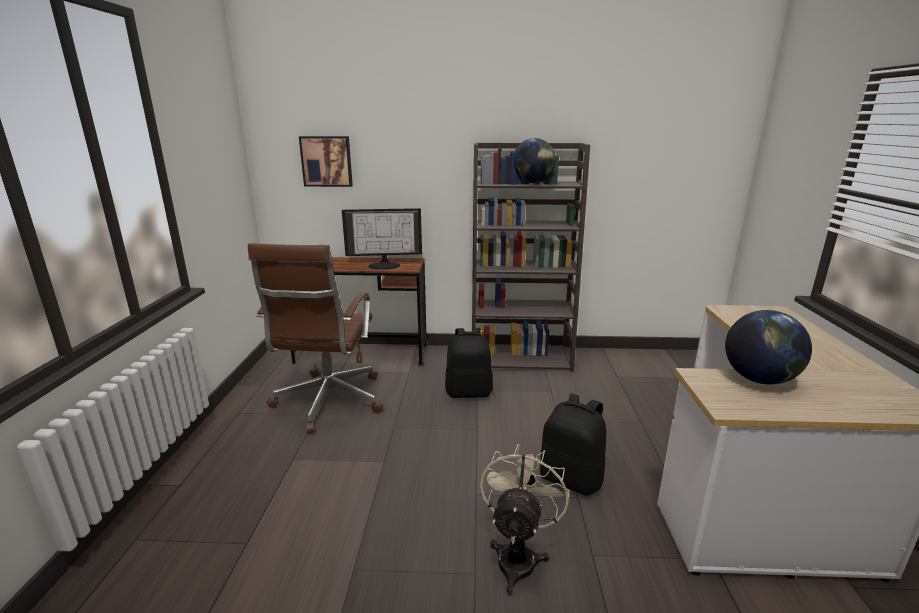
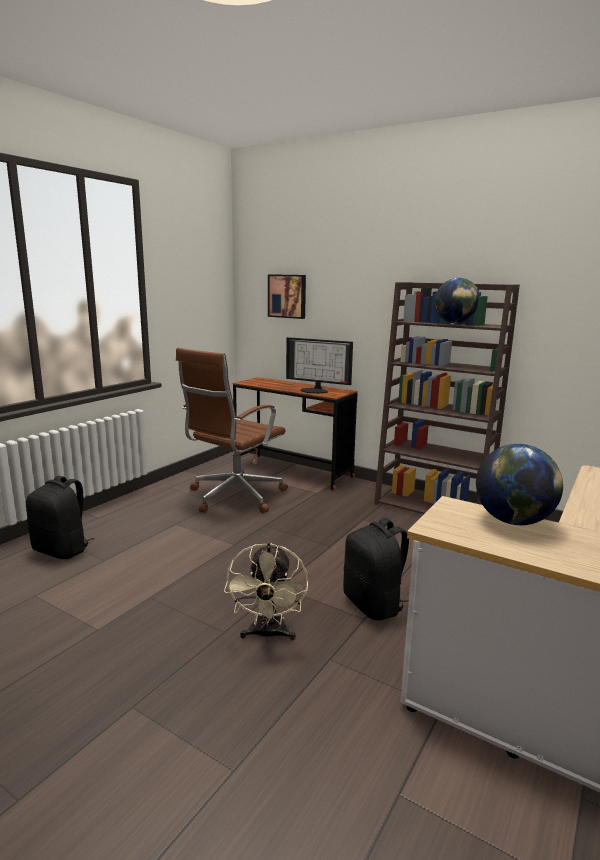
camera: 30 degrees right, 5 degrees down
black backpack [445,328,493,398] -> black backpack moved to [26,476,94,559]
beige fan [480,444,570,595] -> beige fan turned 135 degrees clockwise [224,543,308,642]

